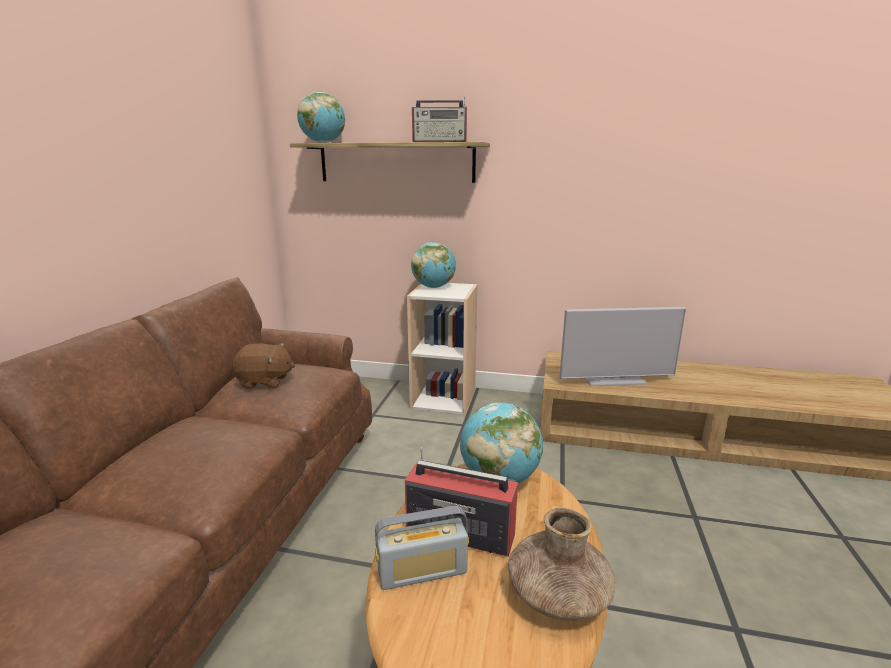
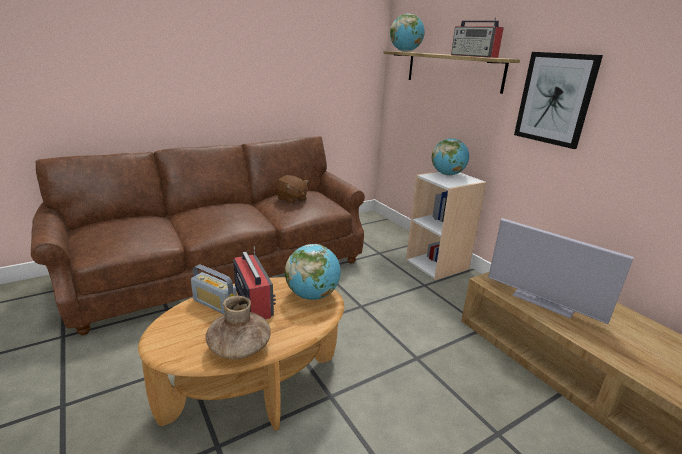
camera: 45 degrees right, 5 degrees up
none -> picture [514,52,603,149]

